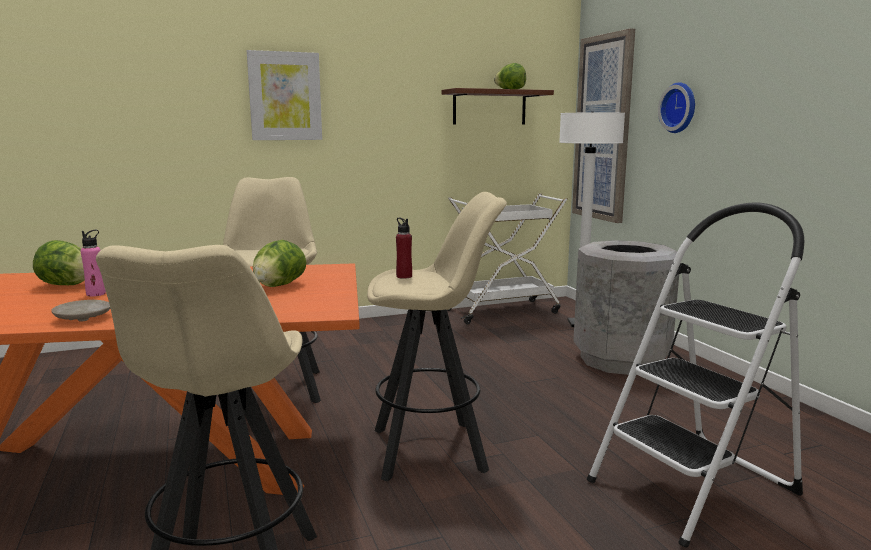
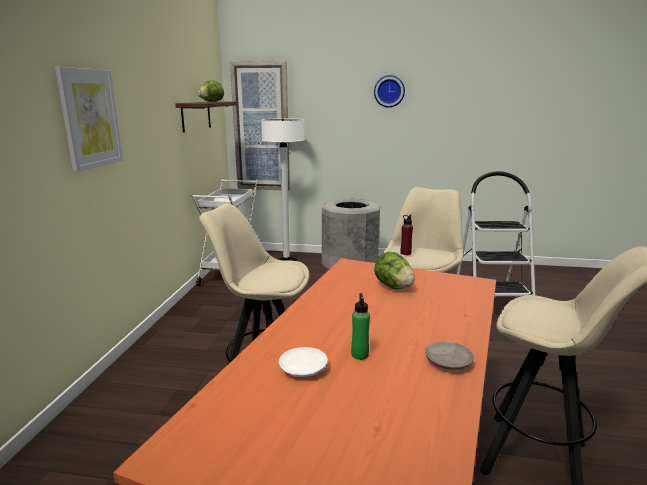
camera: 60 degrees left, 5 degrees up
lettuce [33,240,85,285] -> white plate [279,347,328,377]
pink bottle [81,230,106,296] -> green bottle [351,293,370,360]
wall clock [658,82,695,133] -> wall clock moved to [374,75,405,108]

